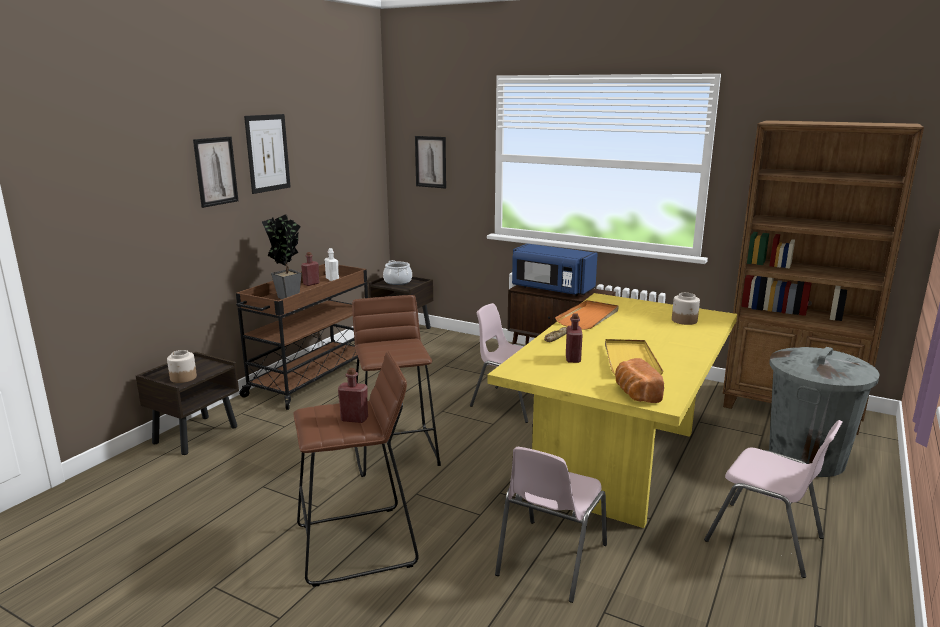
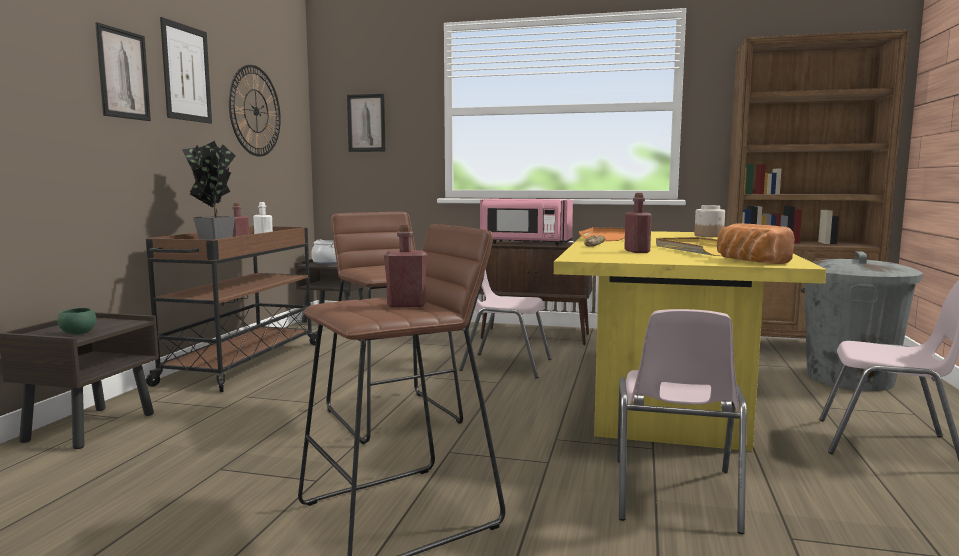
camera: 15 degrees left, 10 degrees down
jar [167,350,197,383] -> green bowl [57,308,96,334]
blue microwave [512,244,598,296] -> pink microwave [480,199,573,245]
none -> wall clock [229,65,281,156]

